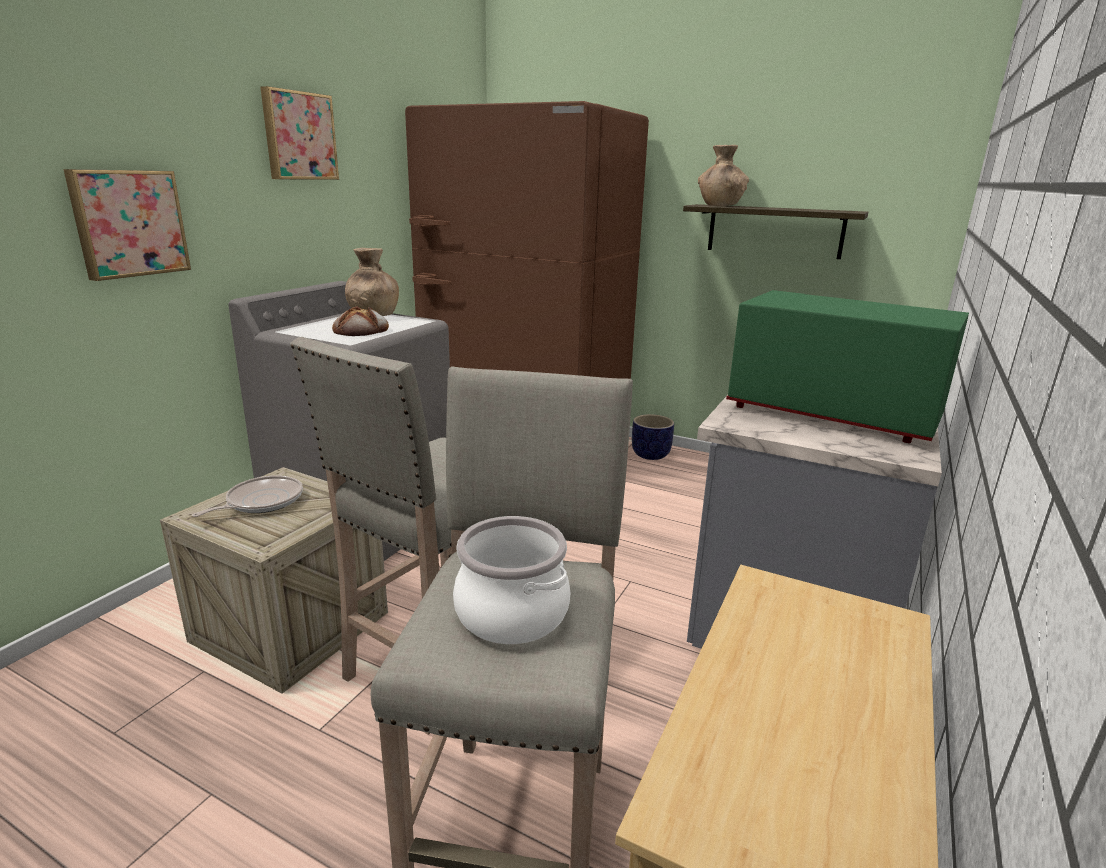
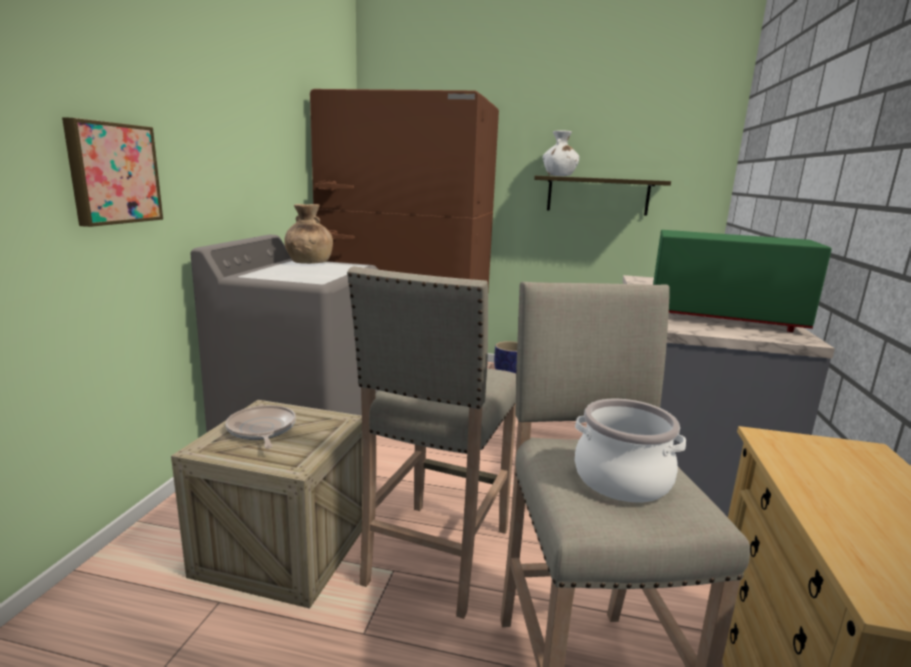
camera: 15 degrees left, 5 degrees down
frying pan [192,475,303,517] -> frying pan turned 45 degrees counterclockwise [225,405,296,449]
picture [260,86,339,180] -> none
bread [332,306,389,336] -> none
brown vase [698,145,749,206] -> white vase [542,130,579,176]

